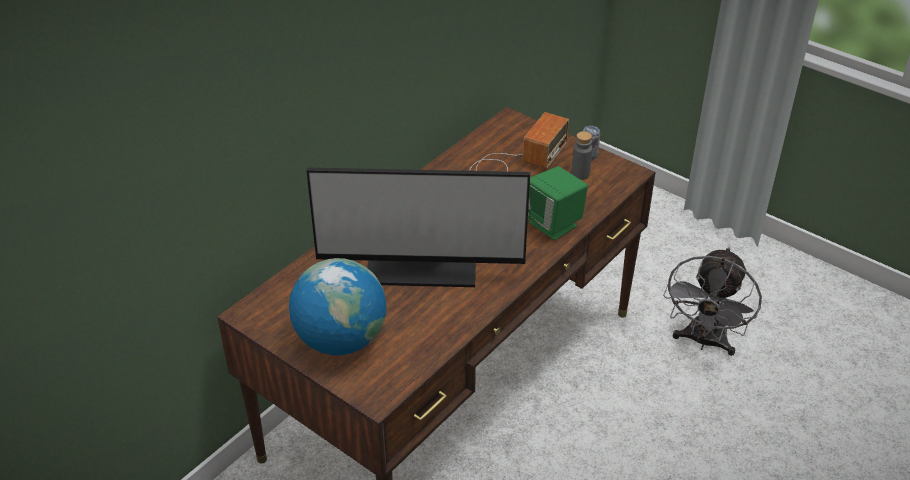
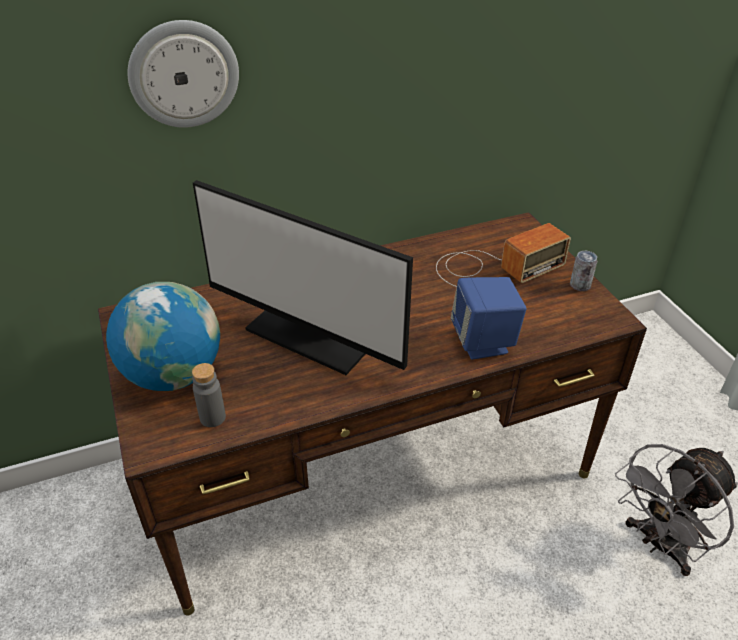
camera: 30 degrees right, 0 degrees up
green speaker [528,166,588,240] -> blue speaker [451,277,526,360]
grey bottle [571,131,592,180] -> grey bottle moved to [192,363,226,427]
none -> wall clock [128,20,239,128]

